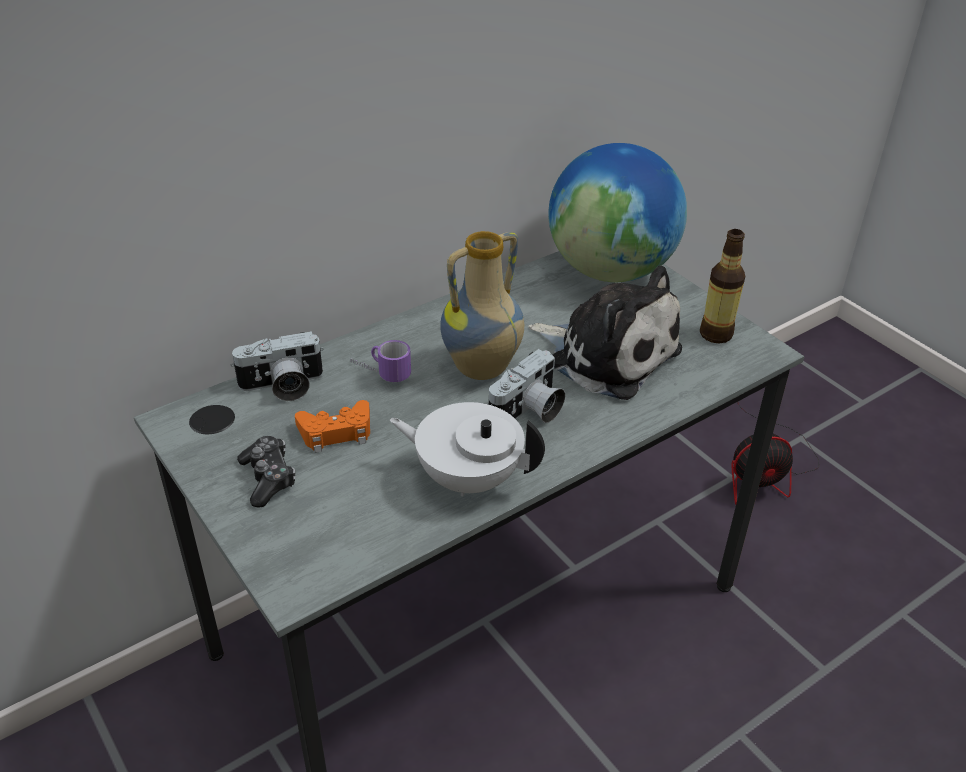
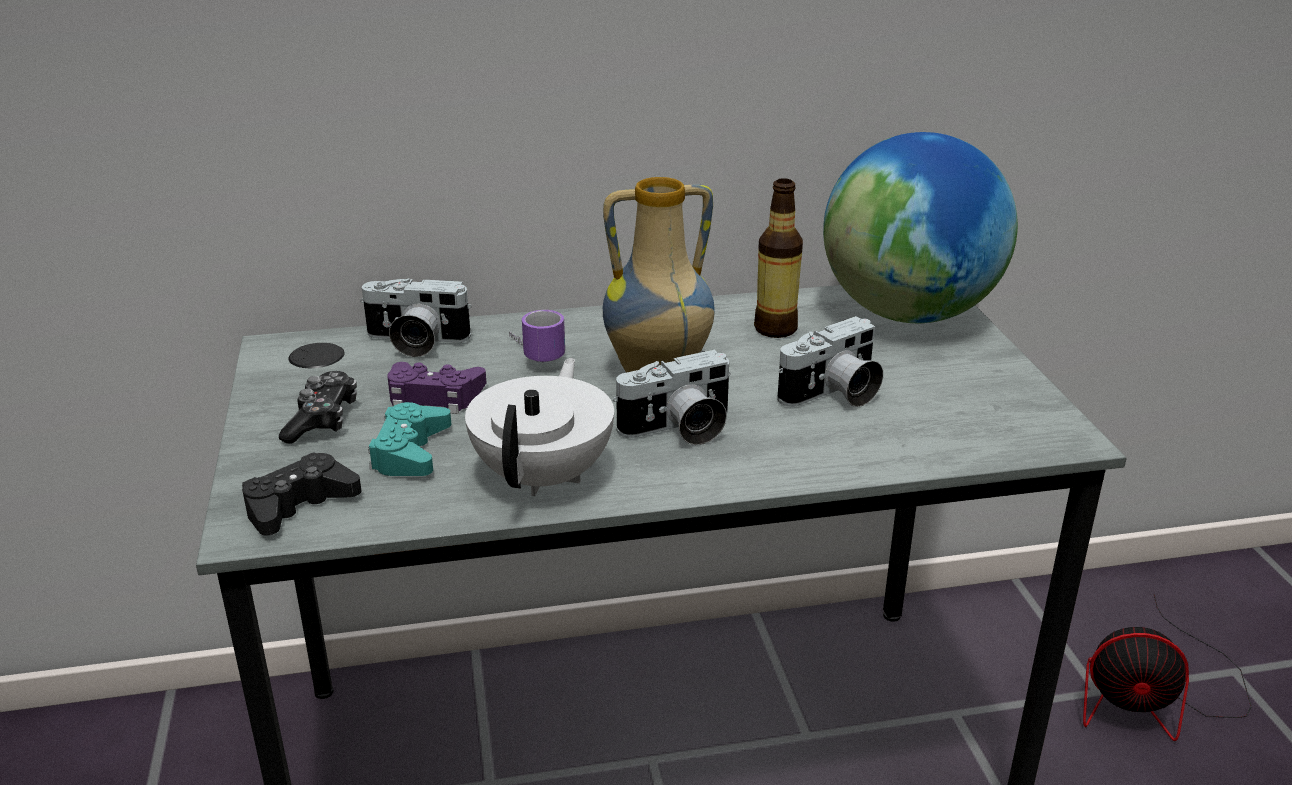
camera: 25 degrees right, 10 degrees down
orange game controller [295,400,370,453] -> purple game controller [387,362,486,414]
white teapot [390,402,545,496] -> white teapot turned 60 degrees clockwise [465,358,614,496]
plush toy [528,266,682,400] -> camera [777,316,883,407]
bottle [700,229,745,343] -> bottle moved to [754,178,803,338]
none -> black game controller [242,452,361,536]
none -> turquoise game controller [368,402,451,476]

